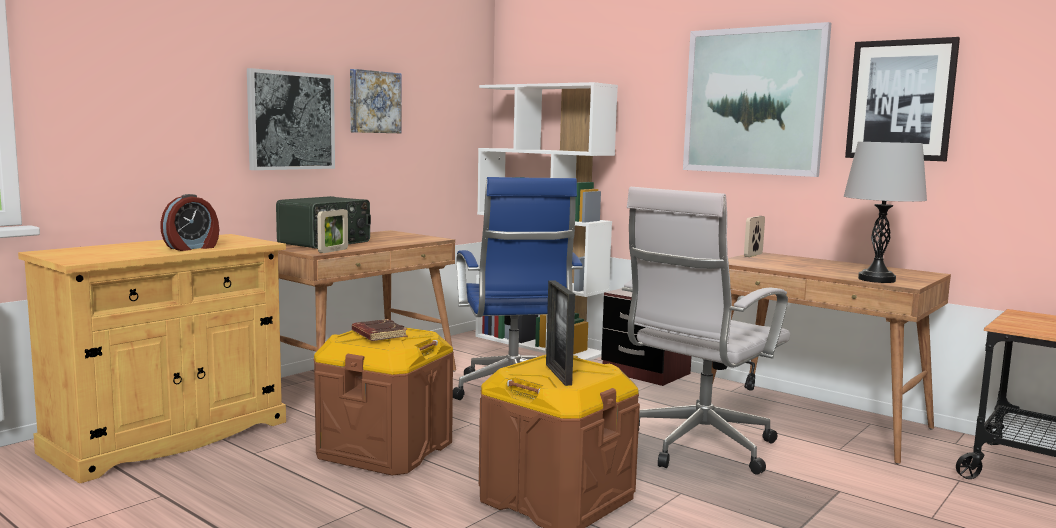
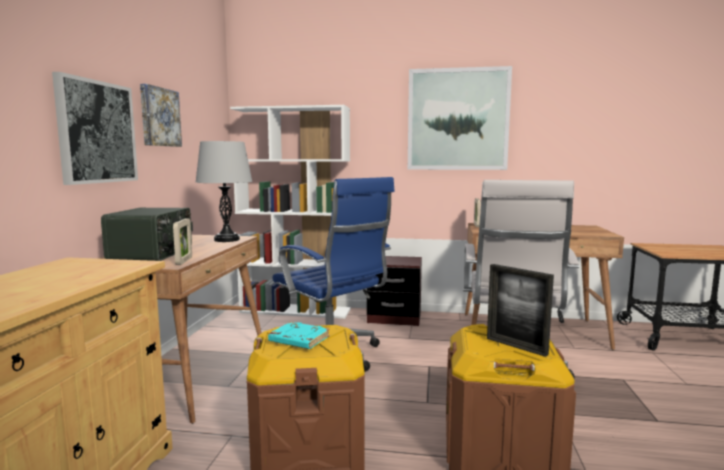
camera: 30 degrees left, 0 degrees up
alarm clock [160,194,219,251] -> none
brown book [352,319,407,341] -> turquoise book [268,322,330,349]
grey table lamp [844,142,927,283] -> grey table lamp moved to [196,141,252,242]
picture [845,37,960,161] -> none

